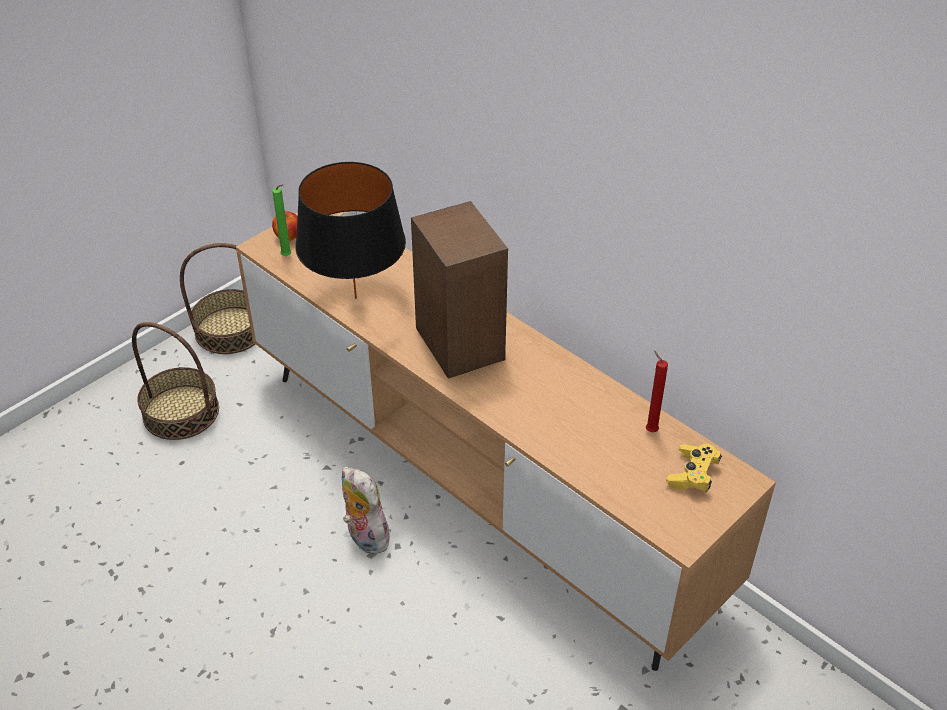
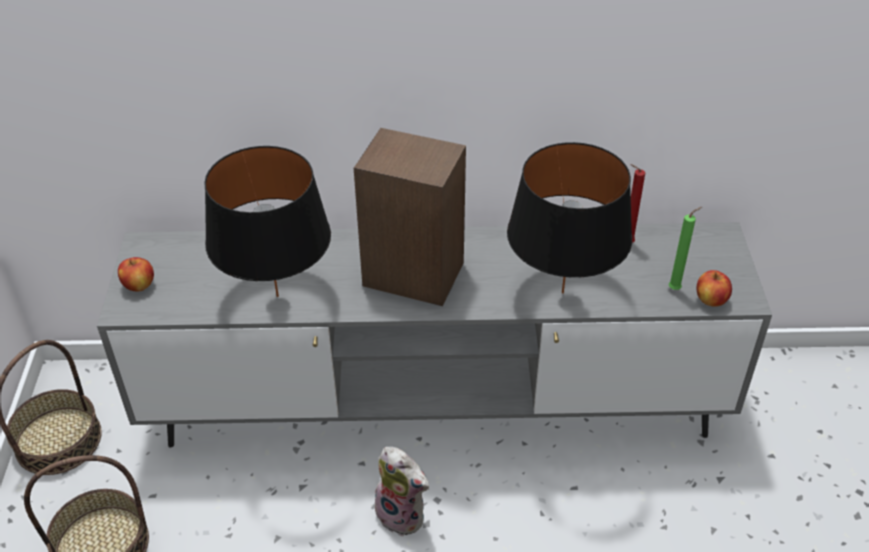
camera: 45 degrees left, 0 degrees up
brown tv stand [236,212,776,671] -> grey tv stand [97,222,772,447]
green candle [272,184,292,256] -> green candle moved to [669,207,702,290]
plush toy [342,467,390,554] -> plush toy turned 150 degrees counterclockwise [375,447,429,536]
yellow game controller [666,444,722,492] -> none
none -> black table lamp [507,142,632,294]
none -> apple [696,270,732,307]

